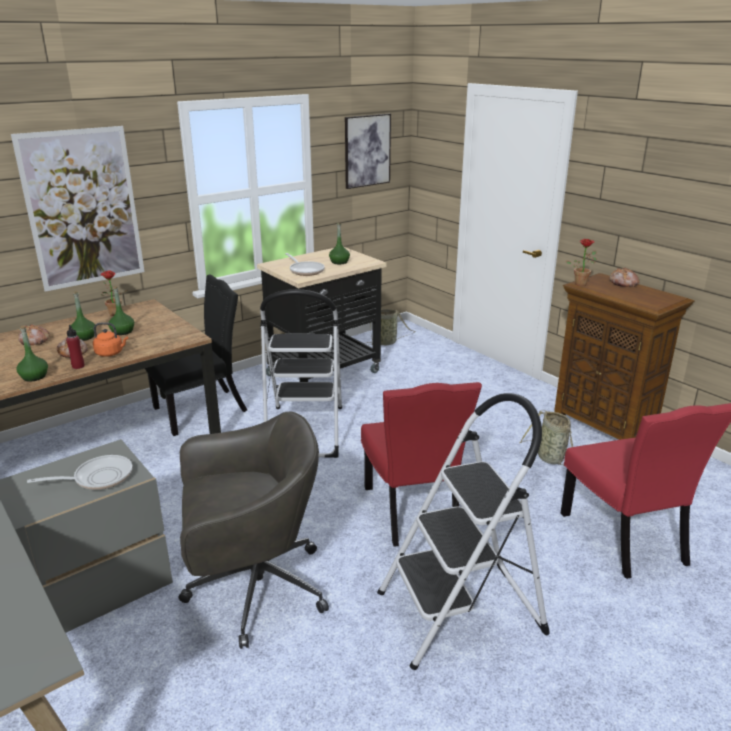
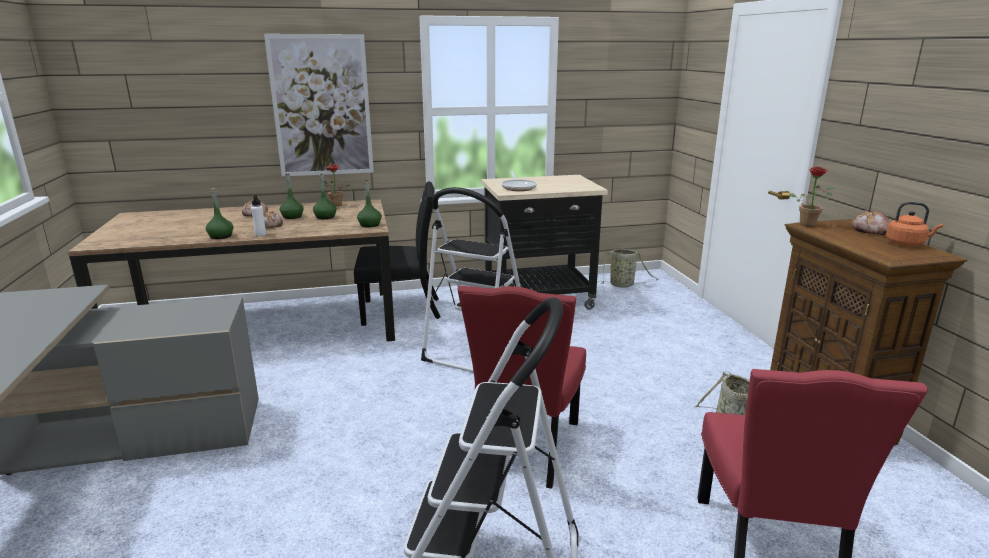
camera: 25 degrees right, 5 degrees down
frying pan [27,455,132,490] -> none
red bottle [66,325,85,369] -> white bottle [251,195,266,236]
orange kettle [93,322,128,357] -> orange kettle moved to [886,202,943,246]
grey office chair [178,412,329,649] -> none
green bottle [329,223,350,264] -> green bottle moved to [357,180,382,227]
picture [345,114,391,189] -> none

